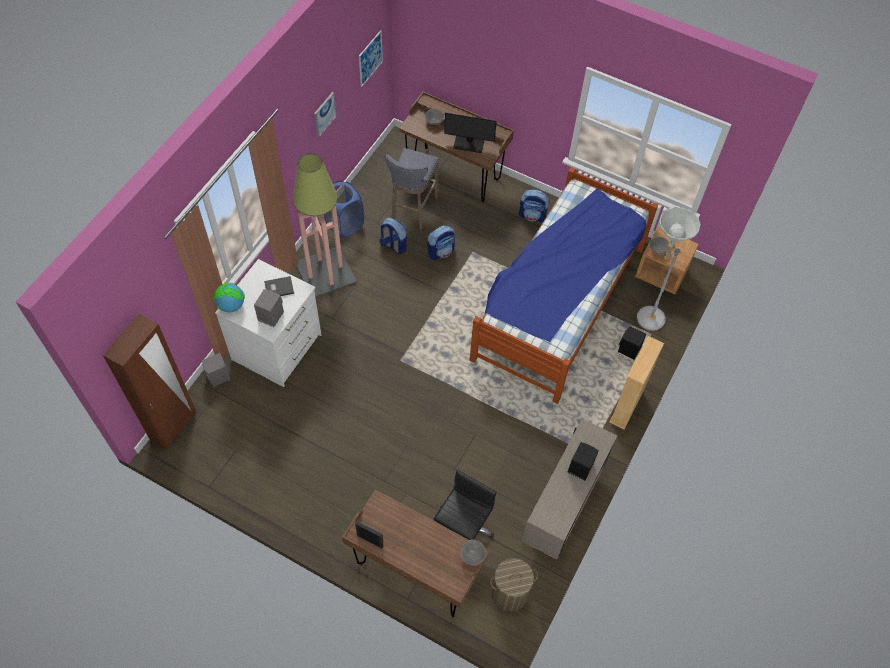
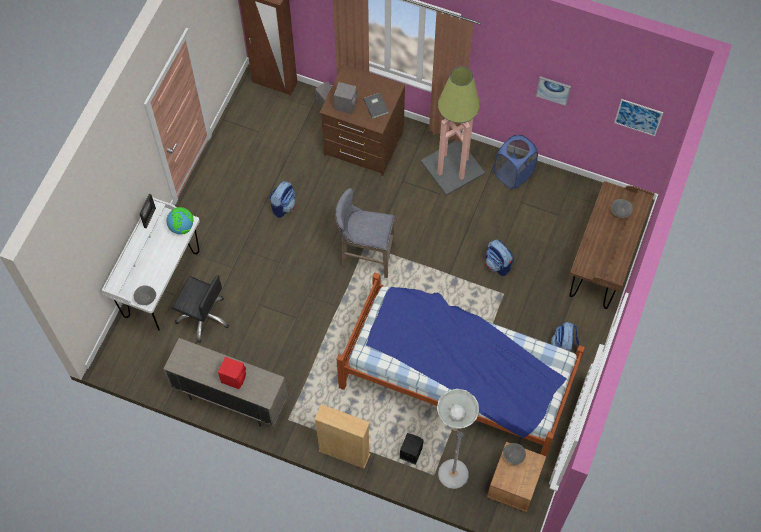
camera: 85 degrees right, 5 degrees up
globe [214,283,245,312] -> globe moved to [167,207,194,234]
white dresser [215,259,321,387] -> brown dresser [319,64,405,176]
brown desk [342,490,489,617] -> white desk [102,197,200,330]
backpack [379,218,407,254] -> backpack moved to [269,181,296,218]
grey stool [385,148,439,230] -> grey stool moved to [335,188,395,278]
monitor [444,113,497,153] -> none
laundry basket [490,558,538,612] -> none
black speaker [568,442,599,481] -> red speaker [218,357,246,389]

